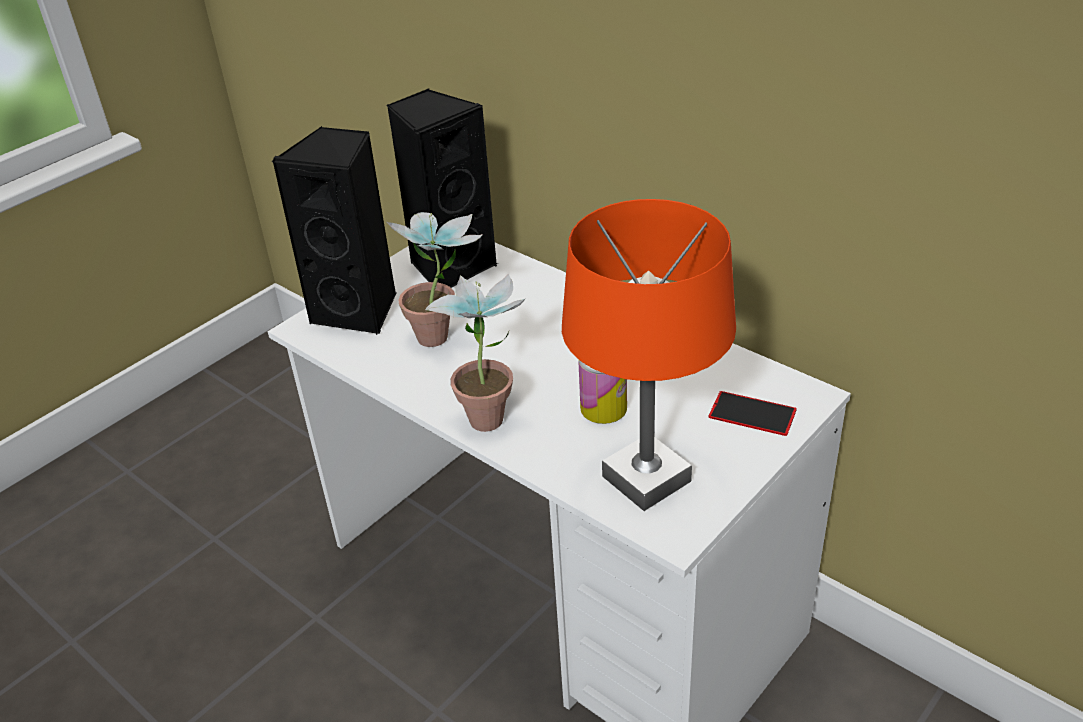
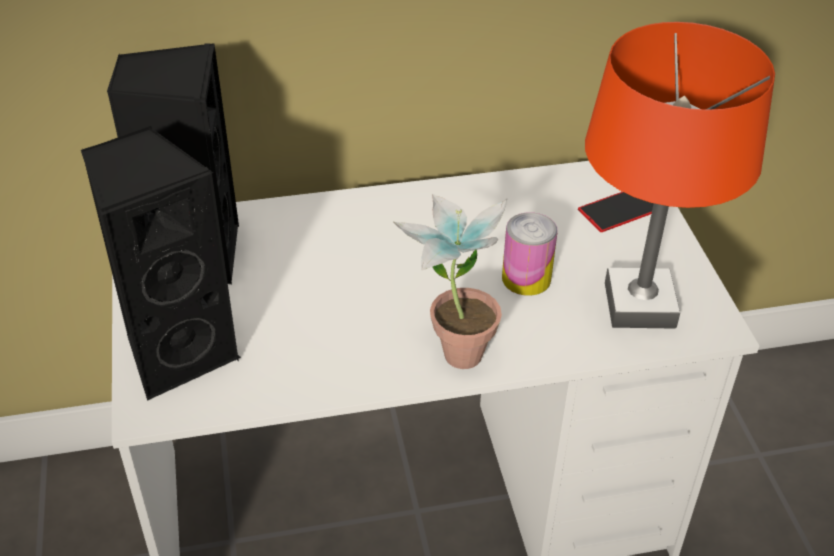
camera: 55 degrees left, 5 degrees up
potted plant [387,212,483,347] -> none

